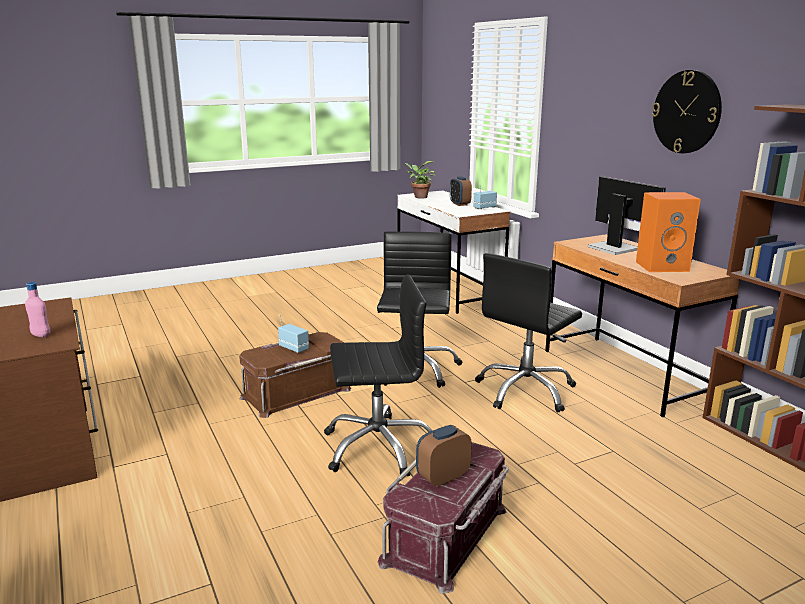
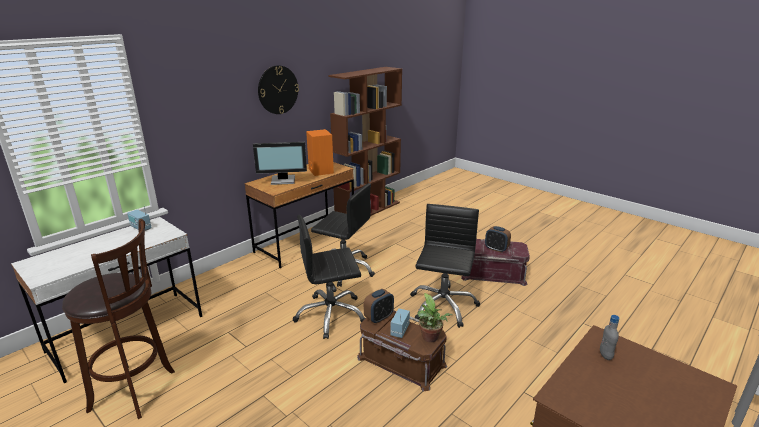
camera: 110 degrees left, 5 degrees up
pink bottle [25,282,50,337] -> grey bottle [600,315,620,360]
black office chair [324,274,432,476] -> black office chair turned 45 degrees clockwise [410,204,480,328]
potted plant [404,161,436,199] -> potted plant moved to [417,293,453,343]
alarm clock [450,176,472,206] -> alarm clock moved to [364,289,394,324]
monitor [588,176,666,255] -> monitor turned 135 degrees counterclockwise [253,142,307,185]
none -> brown stool [62,219,175,419]

